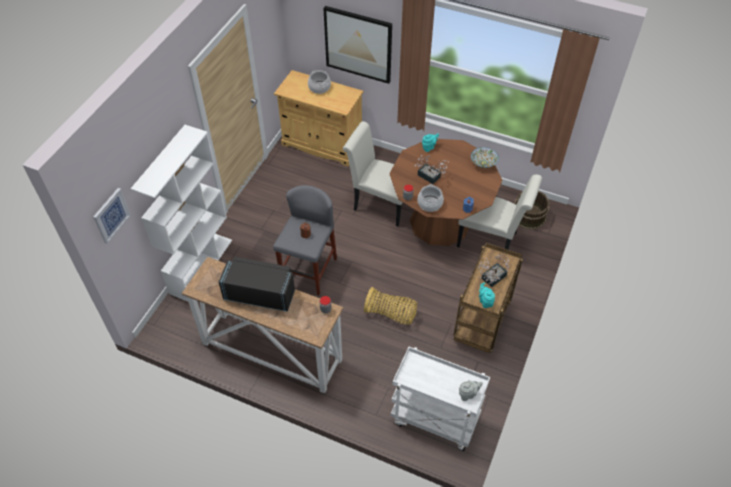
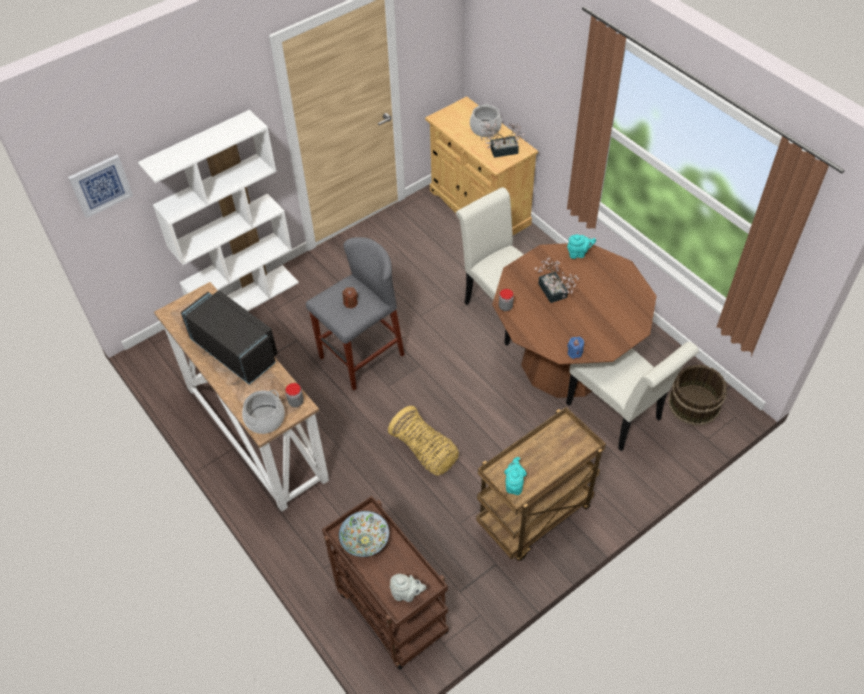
camera: 30 degrees right, 0 degrees up
picture [323,6,392,84] -> none
white cart [391,347,490,451] -> brown cart [322,496,449,670]
cooking pot [417,184,444,212] -> cooking pot moved to [242,390,285,434]
bowl [471,147,499,168] -> bowl moved to [339,511,389,557]
potted plant [478,255,509,287] -> potted plant moved to [480,119,525,158]

